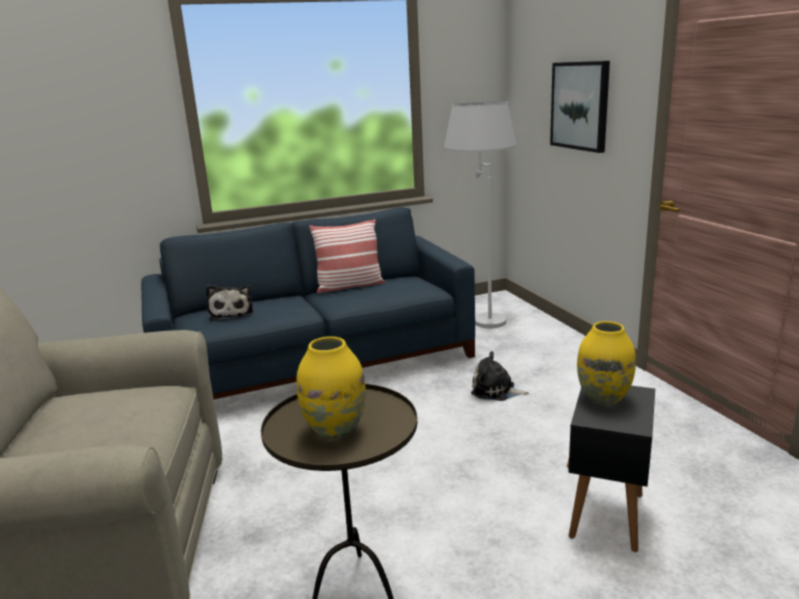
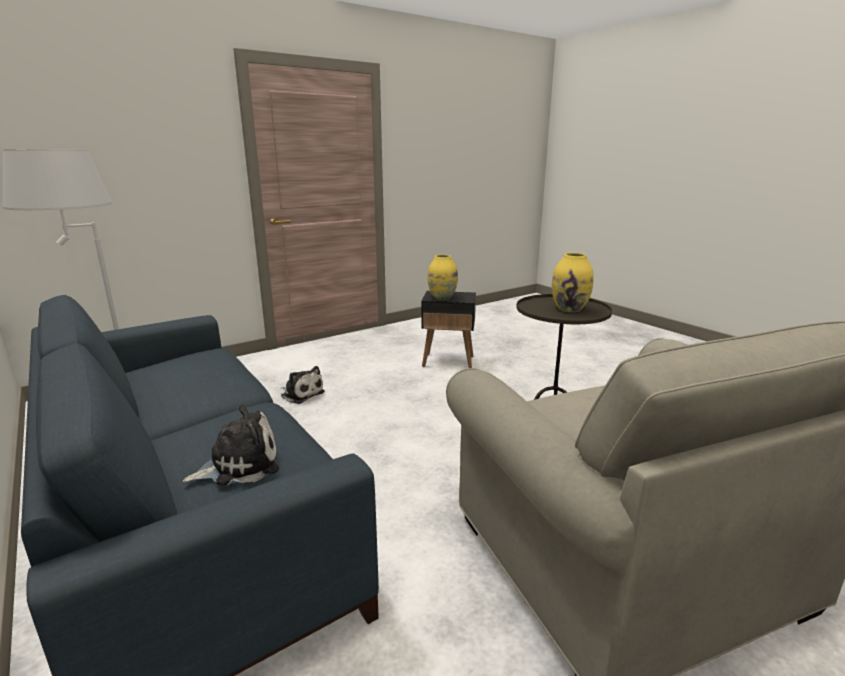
camera: 105 degrees left, 0 degrees up
pillow [309,219,385,293] -> none
plush toy [471,351,529,401] -> plush toy turned 60 degrees counterclockwise [281,366,325,404]
picture [550,61,610,153] -> none

